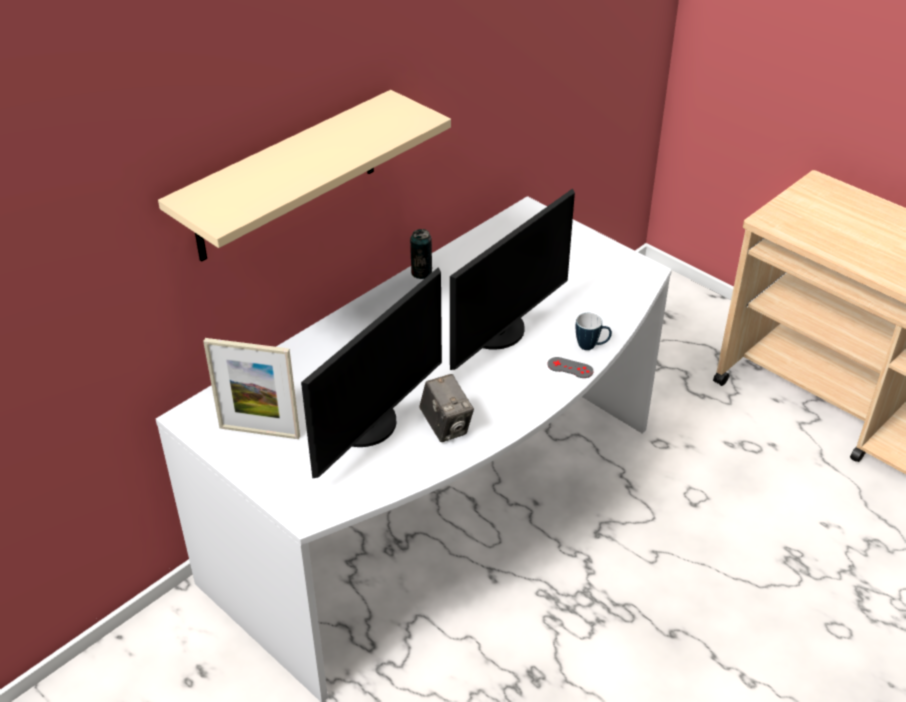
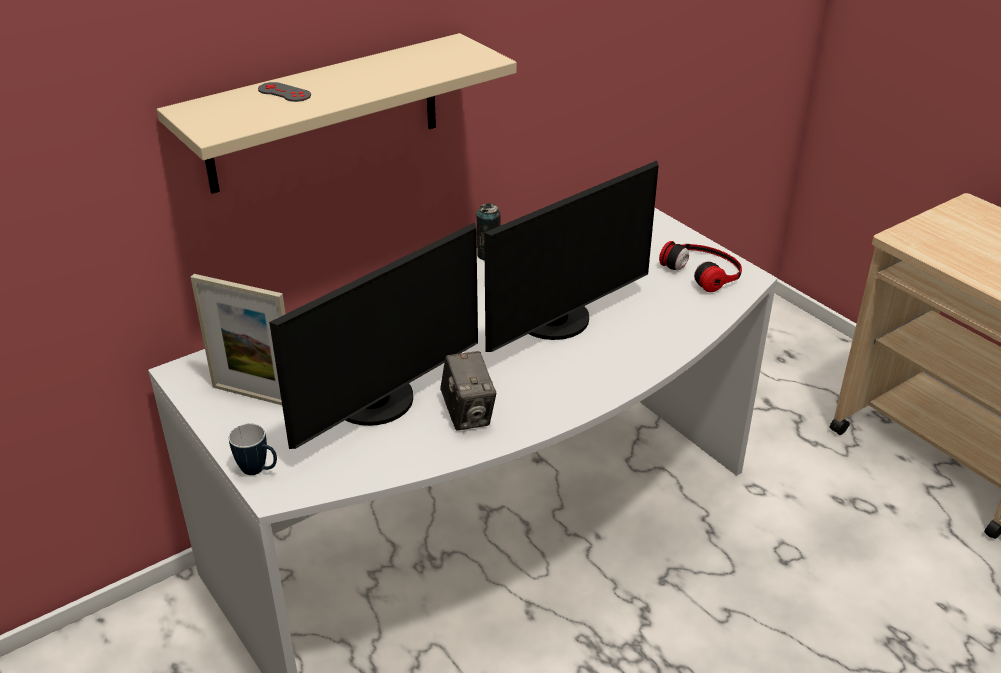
camera: 10 degrees right, 5 degrees down
grey game controller [547,357,593,378] -> grey game controller moved to [258,82,311,102]
mug [576,313,612,350] -> mug moved to [229,424,277,475]
none -> headphones [659,241,742,292]

